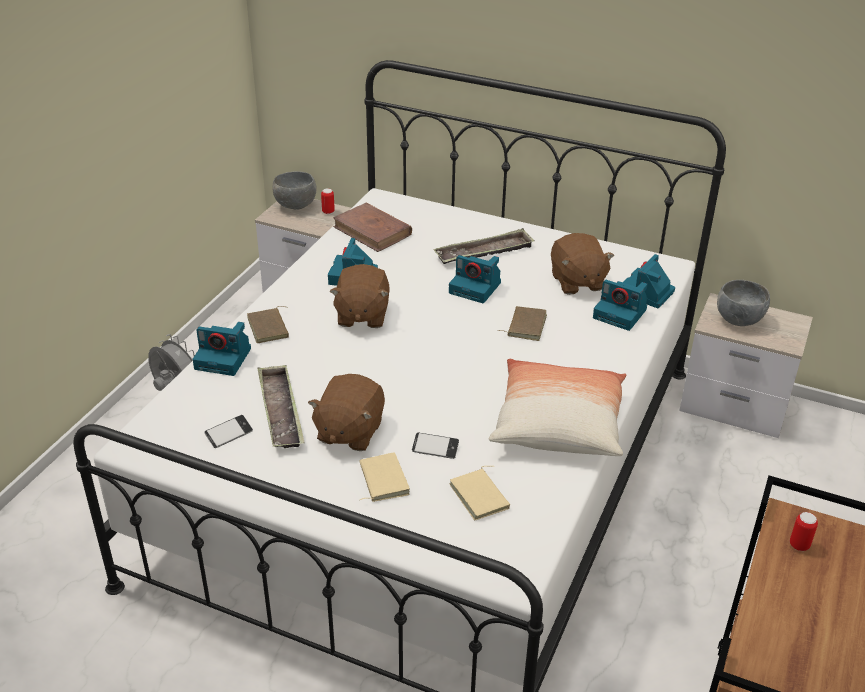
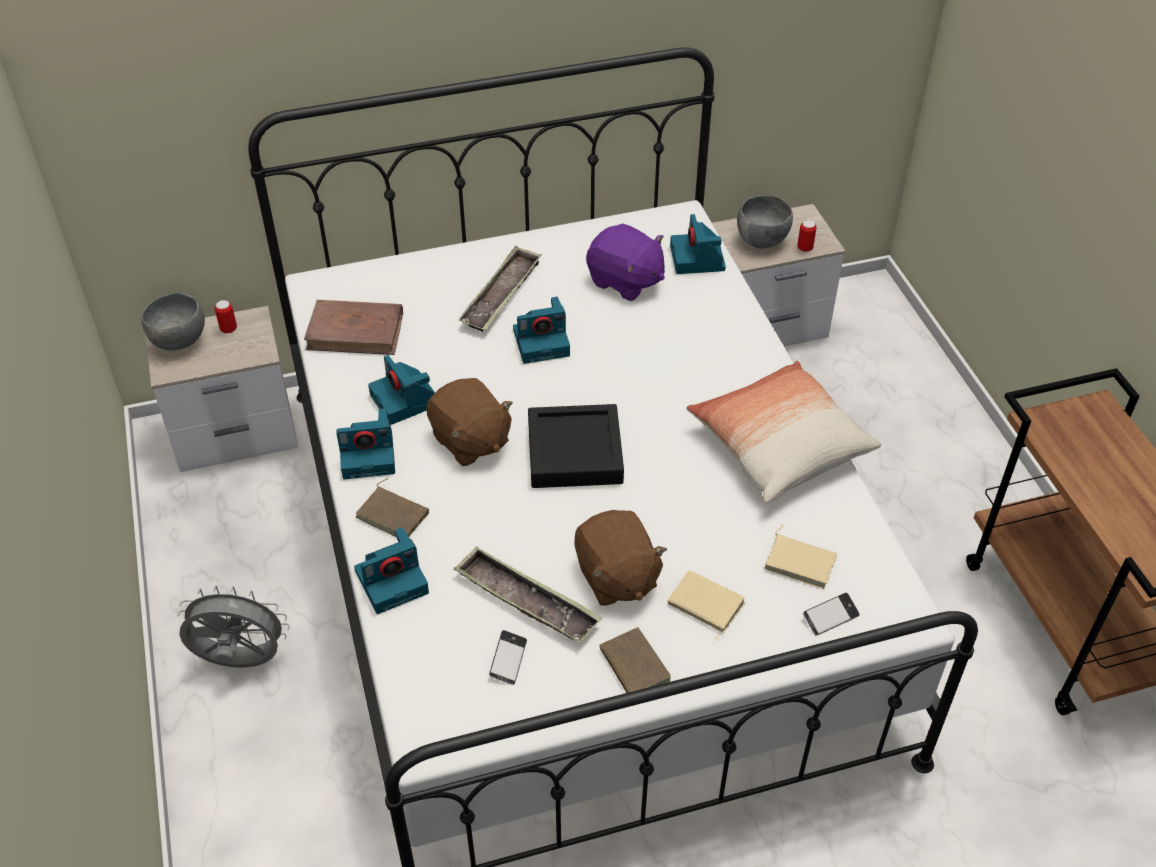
camera: 40 degrees left, 10 degrees up
phone [412,432,459,459] -> phone moved to [803,593,859,636]
brown book [498,306,547,341] -> brown book moved to [599,627,671,693]
brown plush toy [551,233,614,295] -> purple plush toy [586,224,665,301]
camera [593,280,648,331] -> camera moved to [336,408,395,479]
can [790,512,818,551] -> can moved to [797,220,817,252]
none -> black tray [528,404,624,488]

